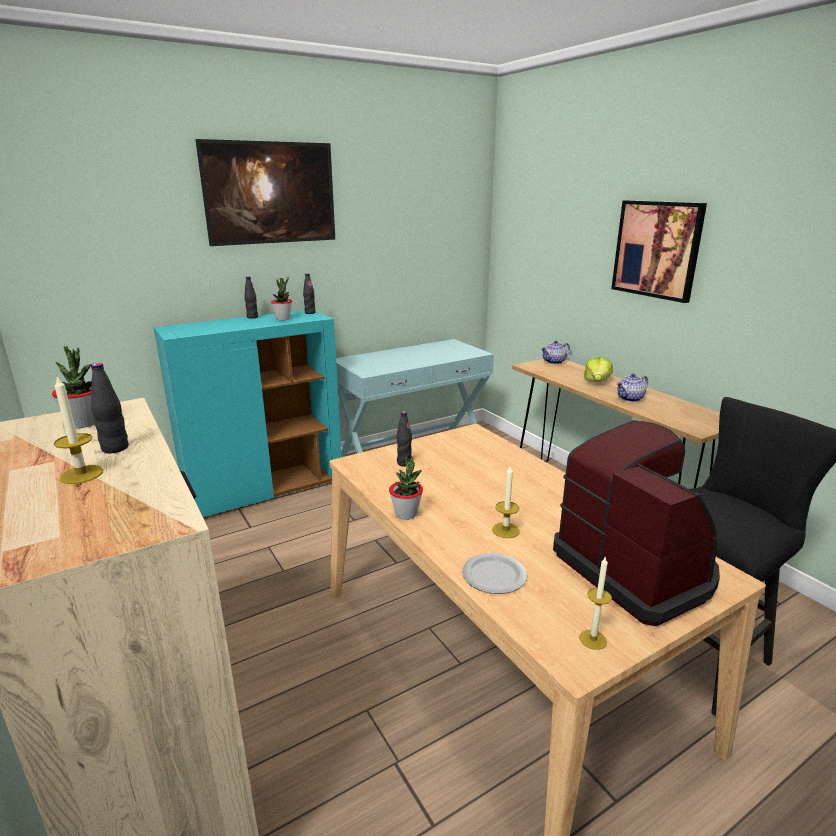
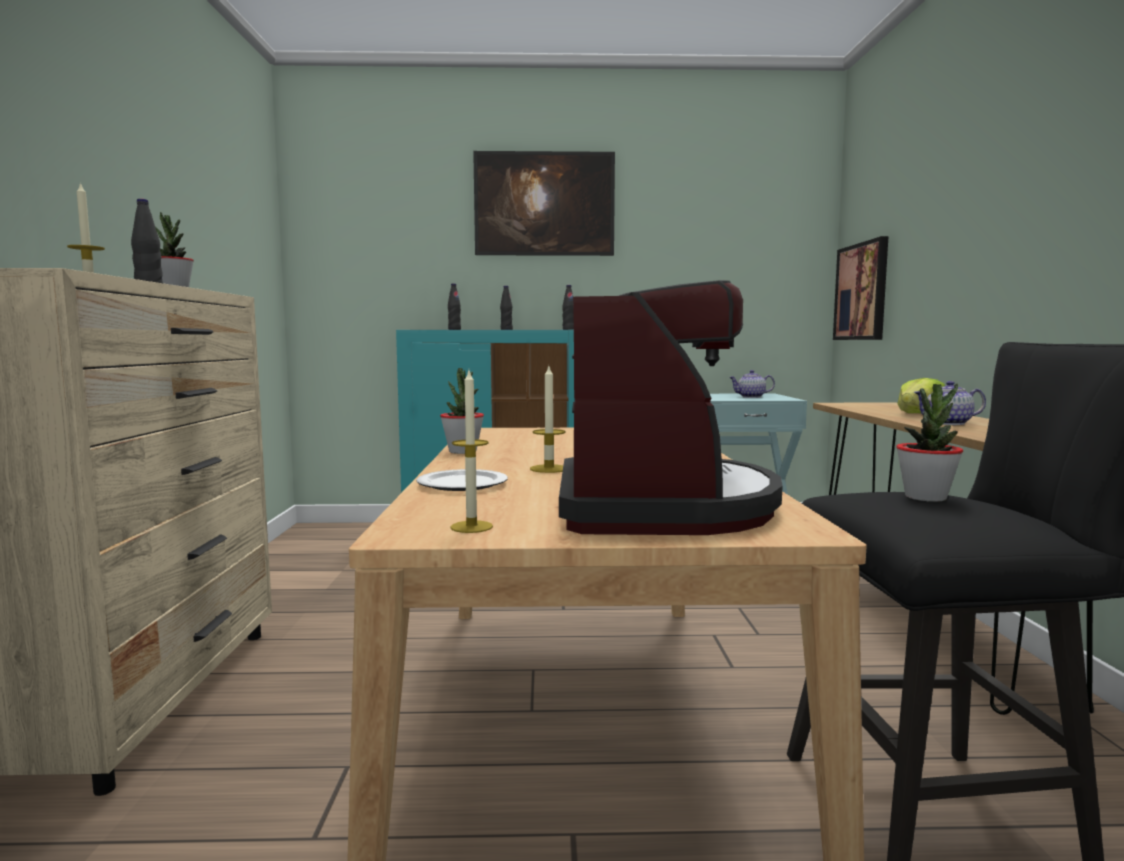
camera: 30 degrees right, 15 degrees down
potted plant [271,277,292,320] -> potted plant moved to [896,383,963,502]
black bottle [396,411,412,467] -> black bottle moved to [448,284,461,330]
teapot [541,341,570,364] -> teapot moved to [729,370,775,398]
picture [611,200,707,303] -> picture moved to [833,236,889,340]

